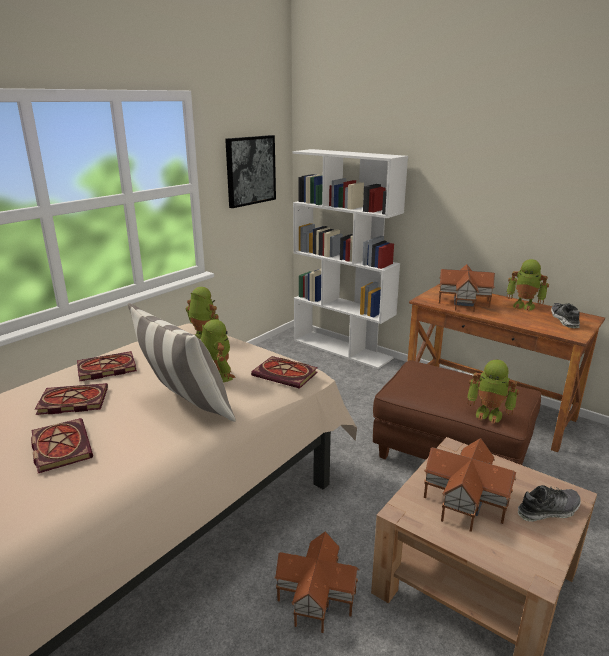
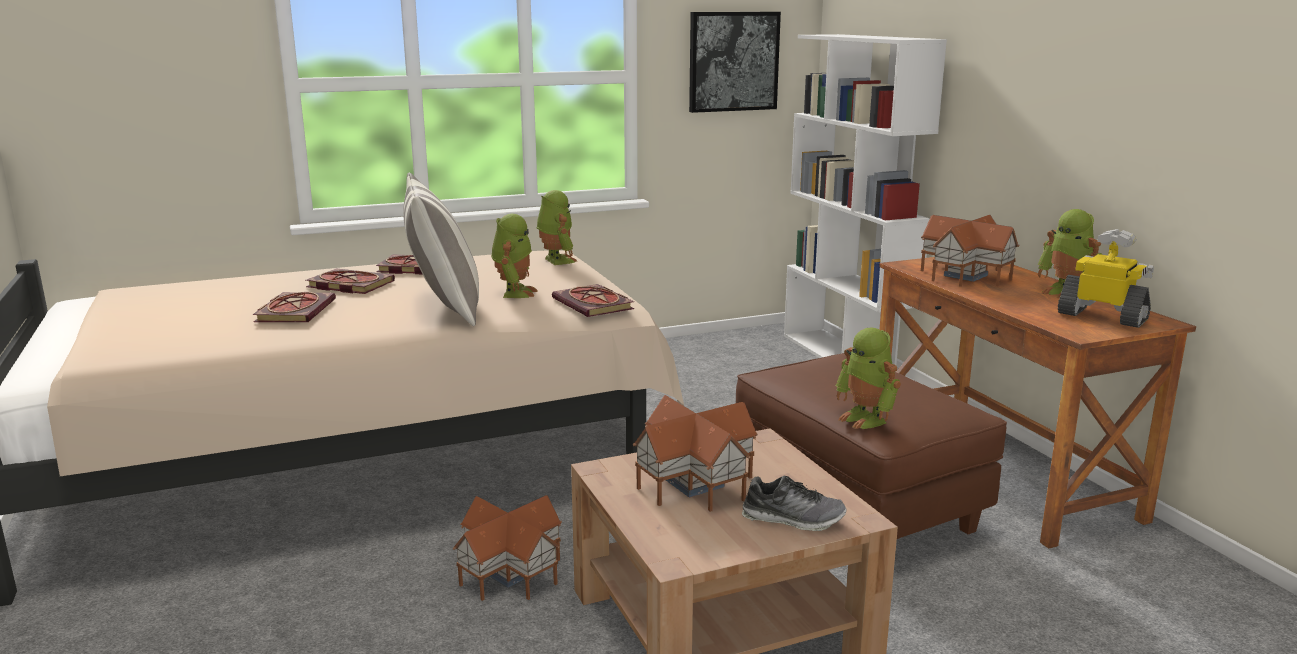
camera: 30 degrees right, 5 degrees down
shoe [551,303,580,328] -> toy robot [1058,229,1154,328]

